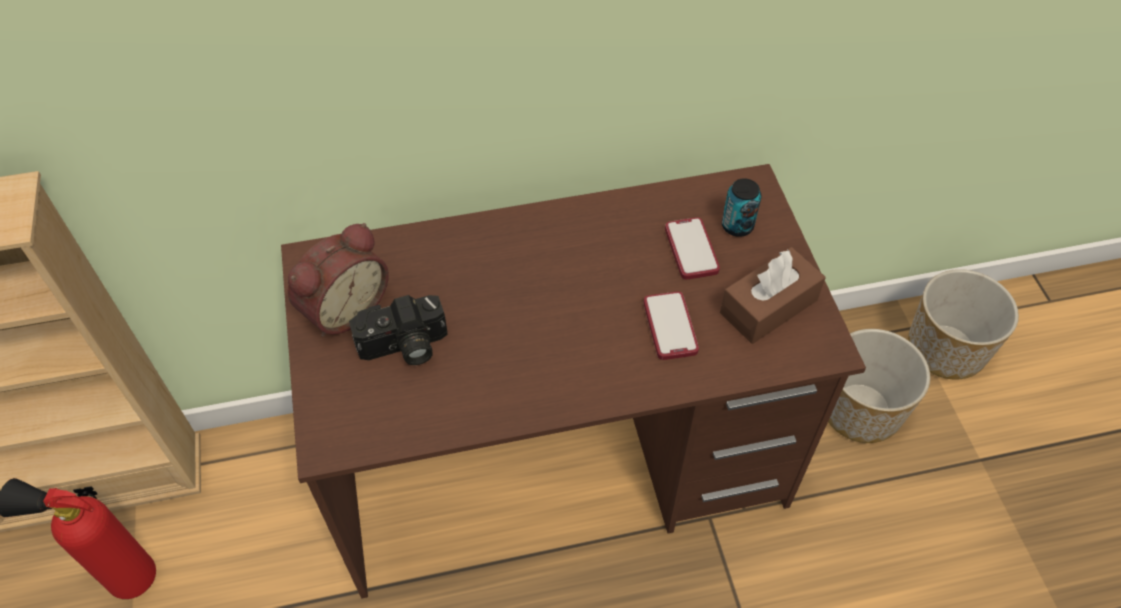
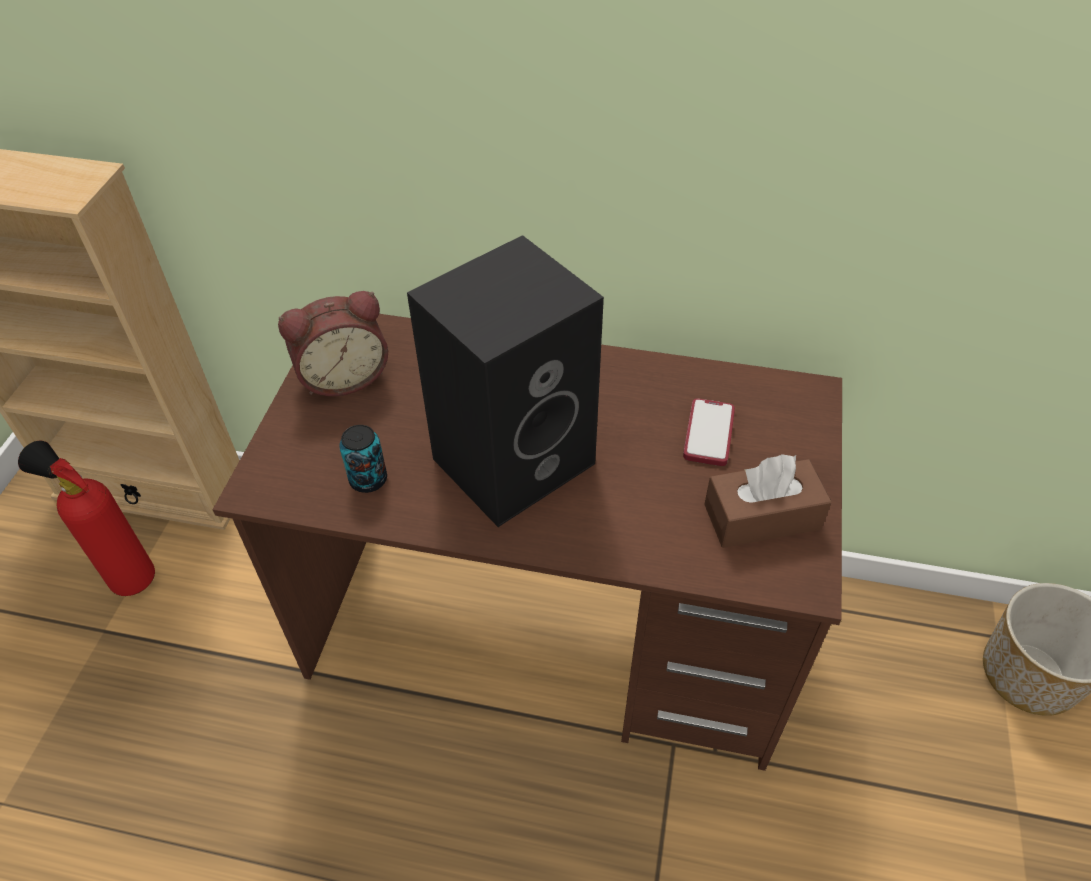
camera: 25 degrees right, 5 degrees down
camera [349,295,448,365] -> none
phone [644,292,699,360] -> none
can [722,178,761,237] -> can moved to [339,425,387,493]
planter [828,329,930,443] -> none
none -> black speaker [407,235,604,527]

